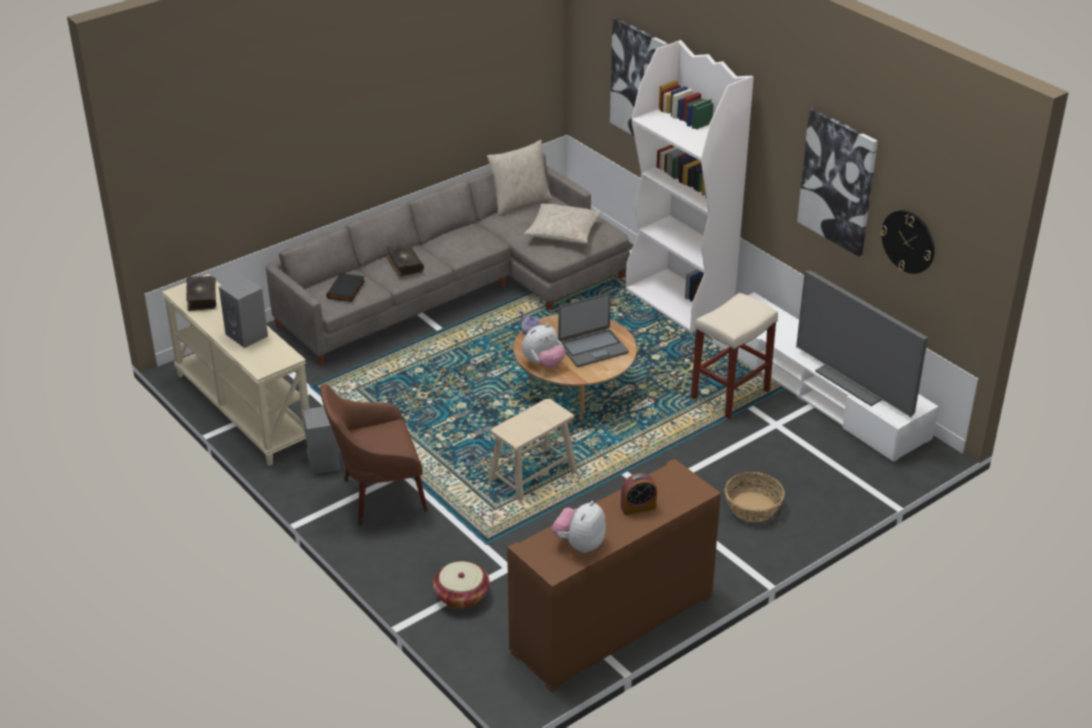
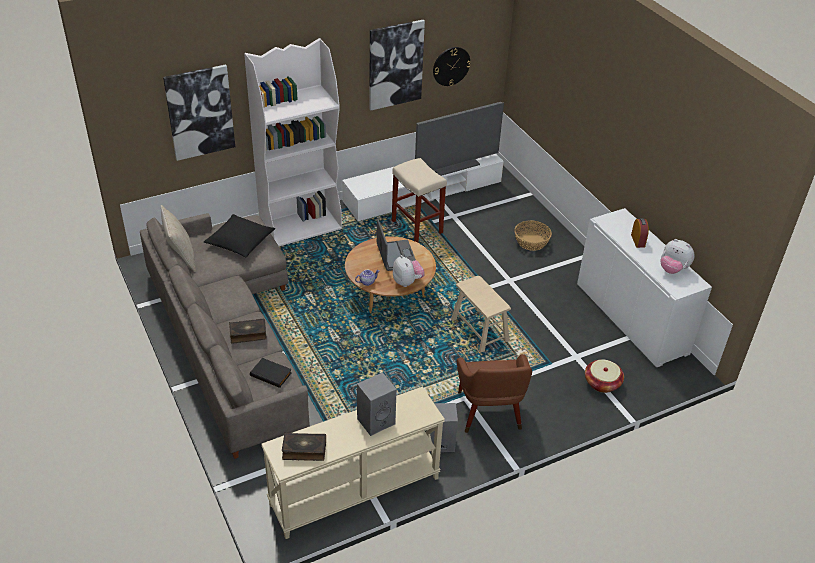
camera: 80 degrees left, 5 degrees up
brown cabinet [507,459,721,692] -> white cabinet [577,208,712,367]
beige pillow [524,203,602,244] -> black pillow [204,214,275,257]

